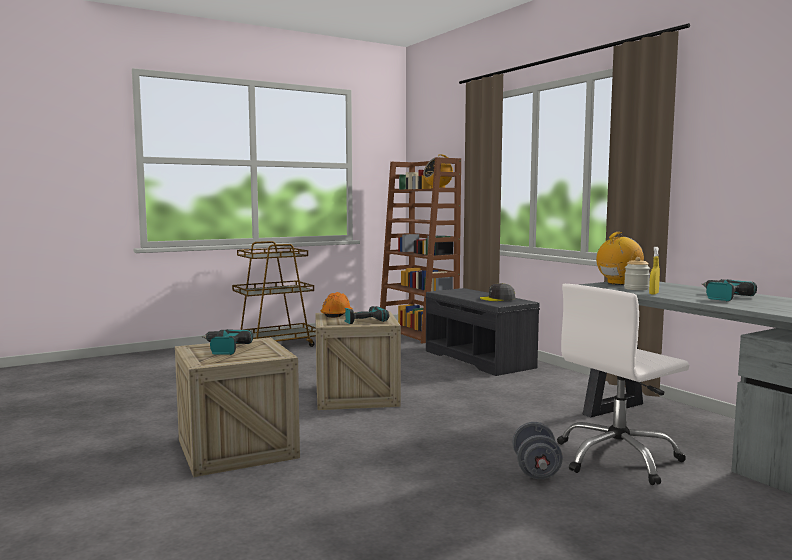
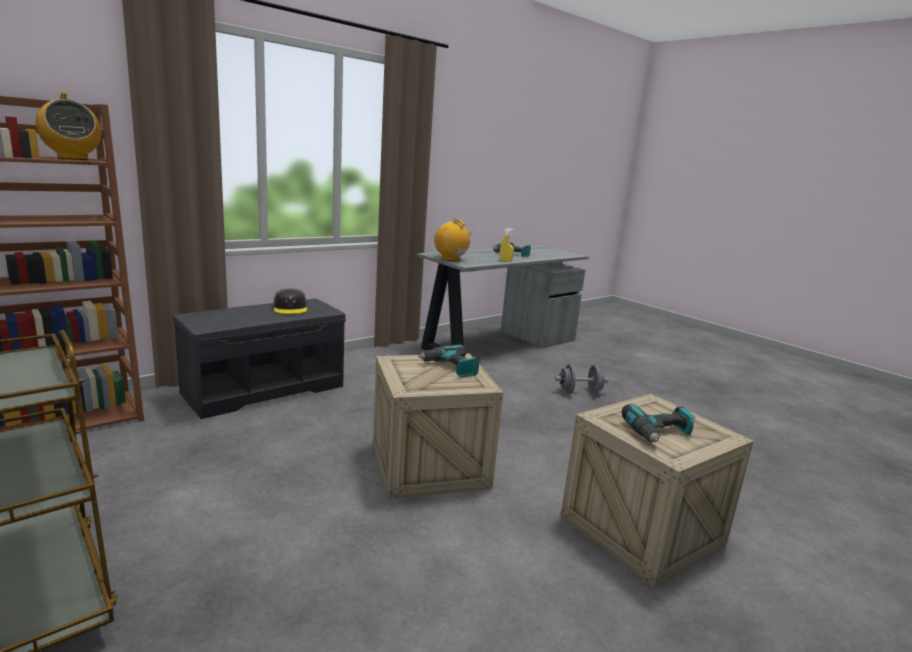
camera: 100 degrees left, 10 degrees up
orange hard hat [321,292,353,318] -> none
white office chair [557,284,689,485] -> none
jar [624,257,650,290] -> none

